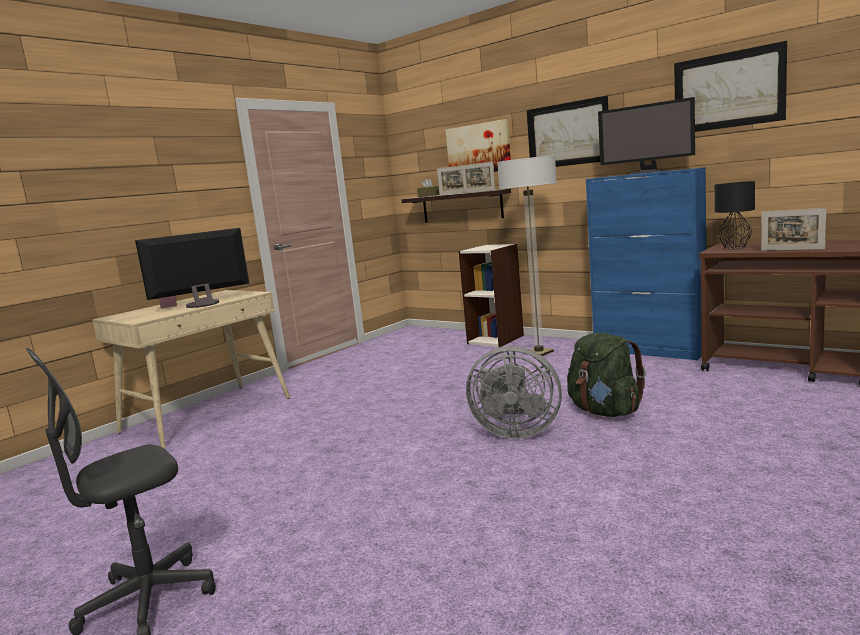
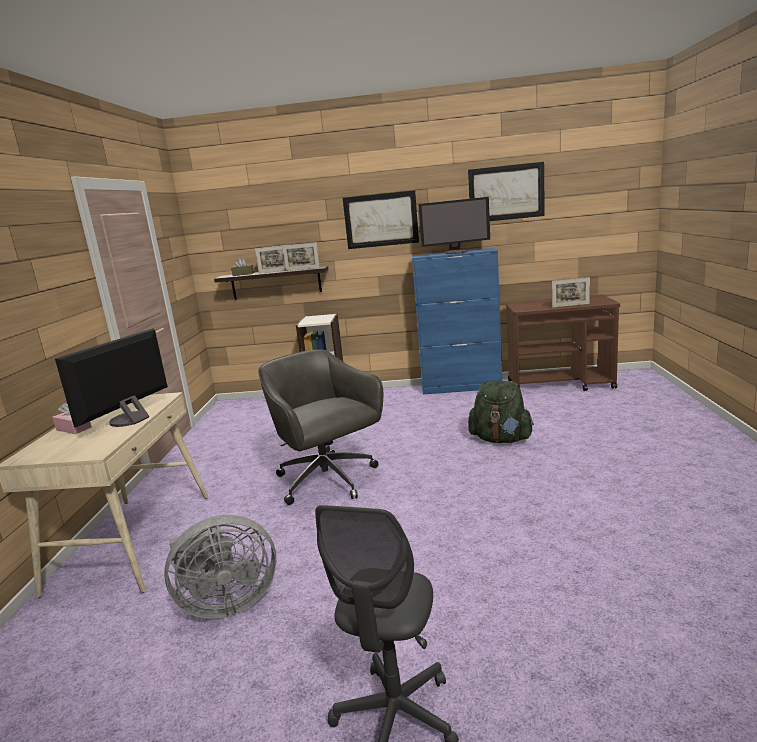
camera: 35 degrees left, 5 degrees up
picture [445,119,511,172] -> none
grey fan [466,346,562,439] -> grey fan moved to [164,515,276,619]
floor lamp [497,156,557,356] -> none
black table lamp [714,181,755,249] -> none
none -> grey office chair [258,350,383,505]

